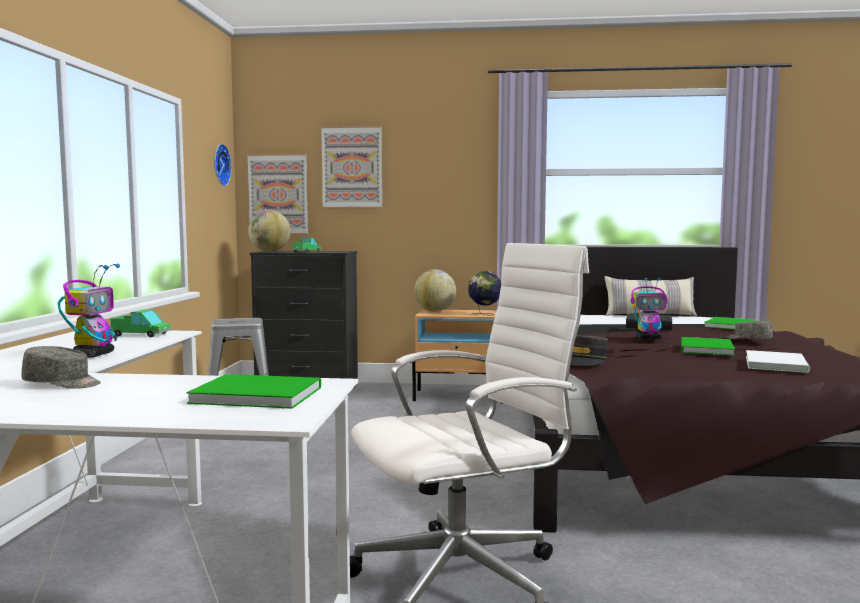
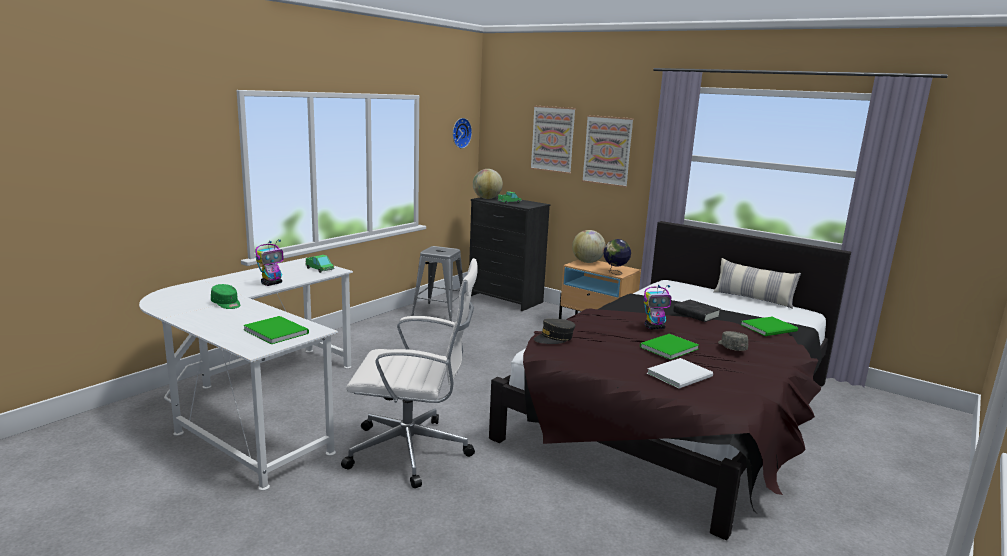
camera: 30 degrees right, 10 degrees up
grey cap [22,346,101,389] -> green cap [211,284,240,309]
picture [247,153,308,235] -> picture moved to [582,115,634,187]
toy robot [631,278,668,339] -> toy robot turned 45 degrees counterclockwise [644,285,672,329]

